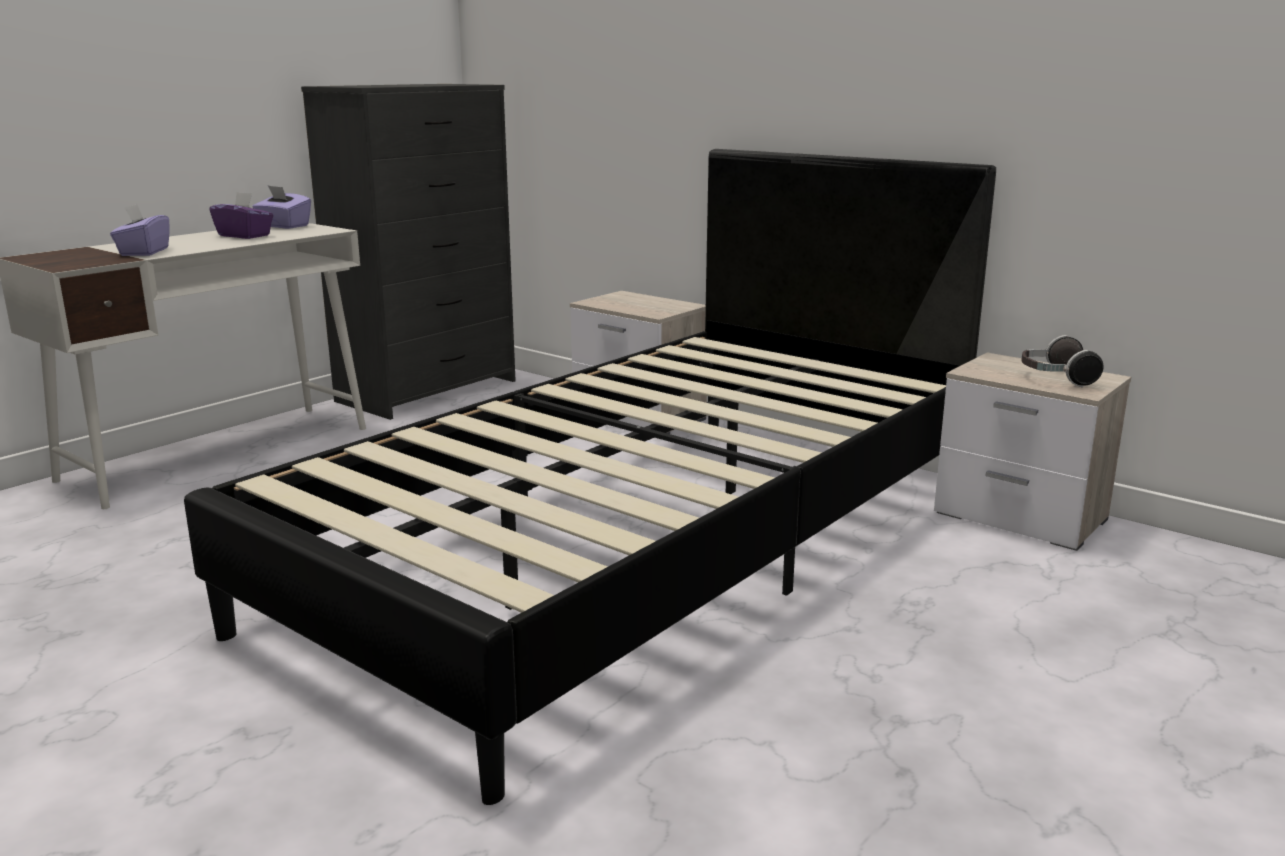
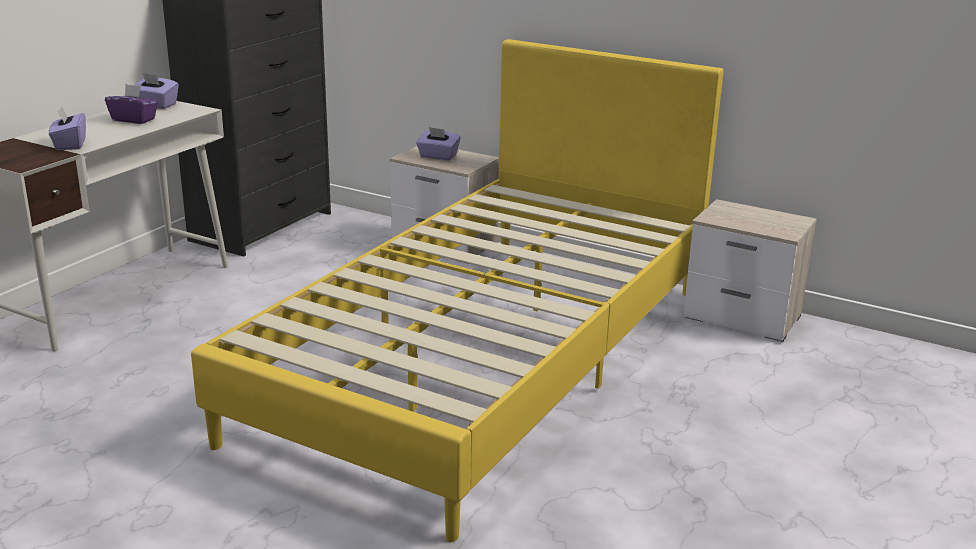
camera: 10 degrees left, 5 degrees up
black bed [184,149,996,805] -> yellow bed [191,39,723,542]
headphones [1021,335,1103,387] -> none
none -> purple tissue box [416,127,460,160]

